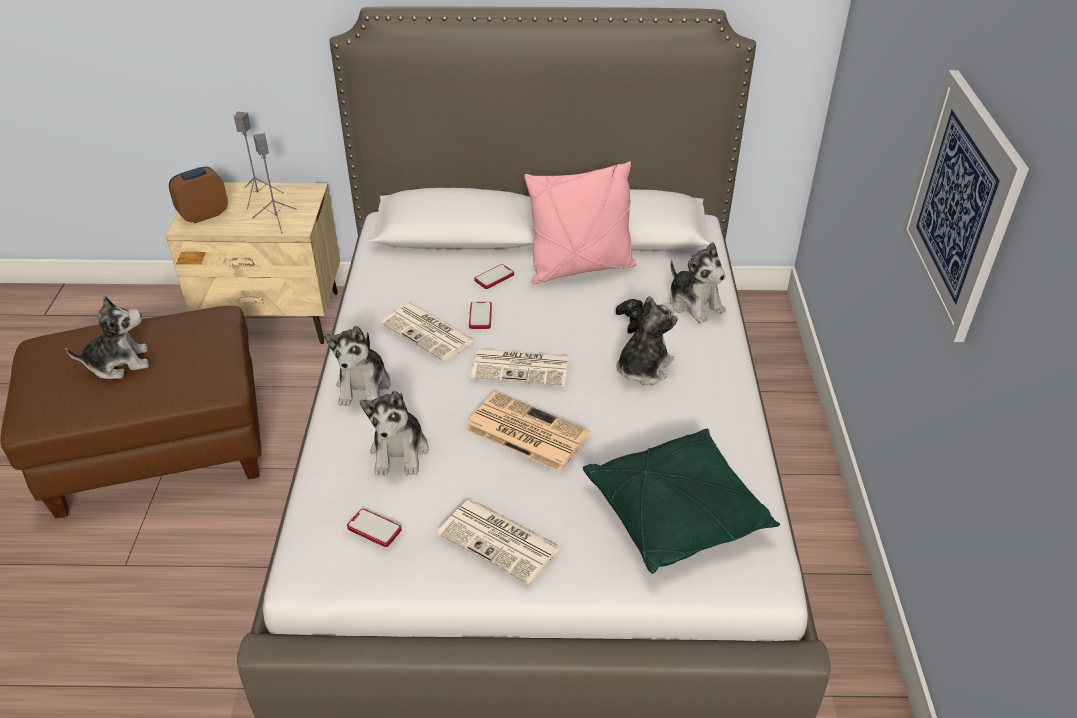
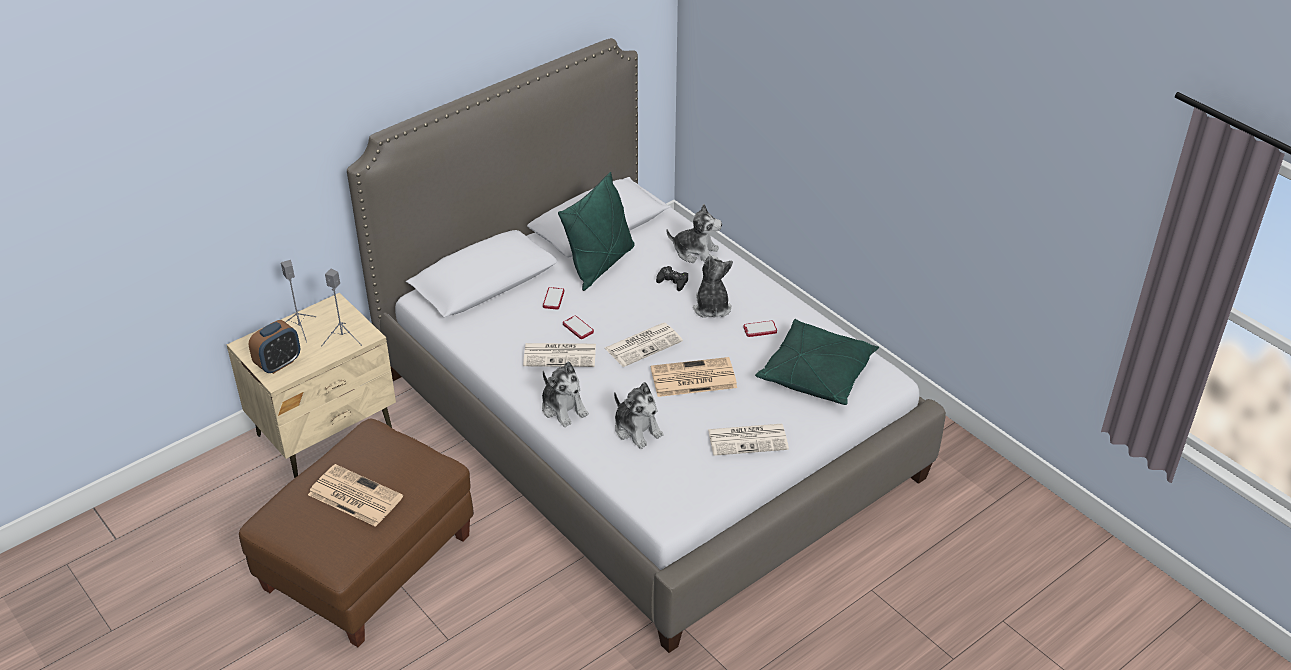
camera: 40 degrees left, 0 degrees up
plush toy [66,296,149,379] -> newspaper [308,464,403,527]
alarm clock [169,166,228,224] -> alarm clock turned 150 degrees counterclockwise [249,320,300,374]
phone [347,509,401,547] -> phone moved to [743,321,777,337]
pink pillow [524,161,637,284] -> green pillow [558,172,635,291]
picture [901,70,1029,342] -> none

